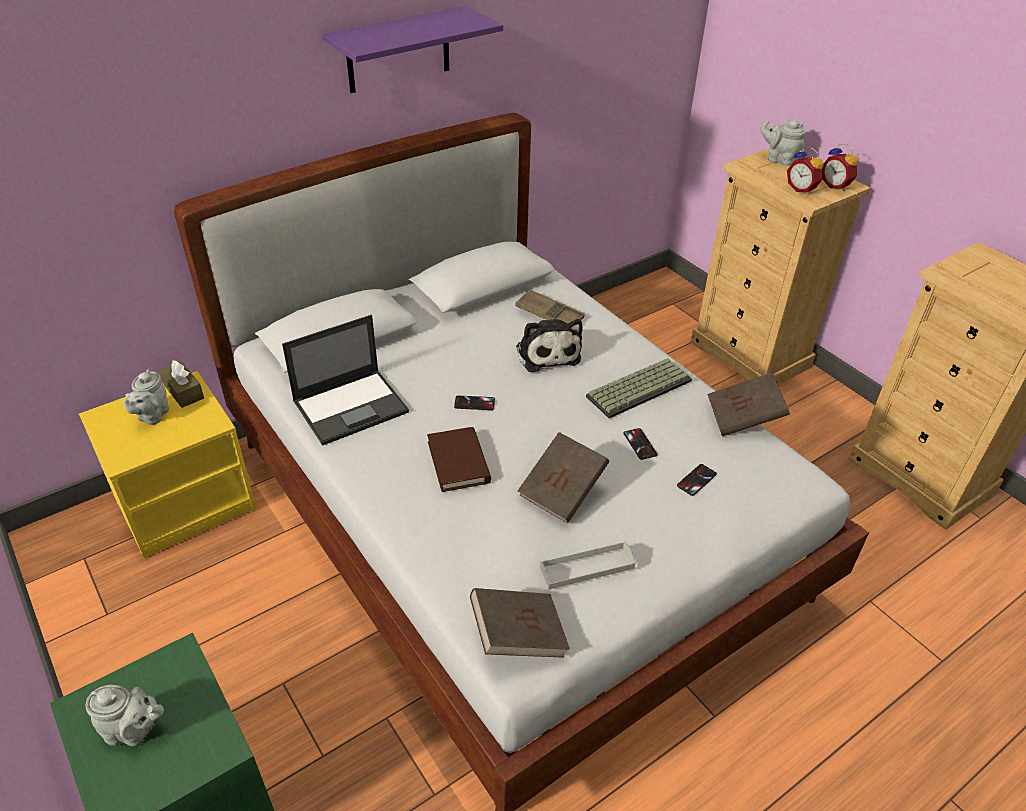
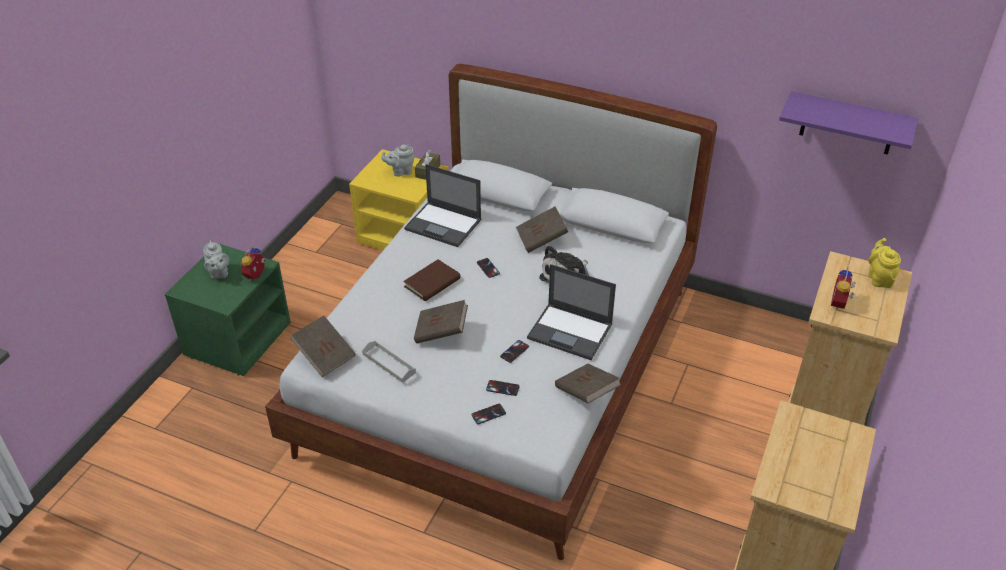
camera: 60 degrees right, 0 degrees up
purple shelf [322,6,503,93] -> purple shelf moved to [779,91,919,155]
brown tray [515,289,585,324] -> none
keyboard [586,358,692,418] -> laptop [527,264,616,360]
grey teapot [760,120,806,166] -> yellow teapot [868,238,901,288]
alarm clock [822,143,858,191] -> alarm clock moved to [241,246,265,281]
none -> phone [471,404,506,424]
none -> brown book [516,207,568,253]

